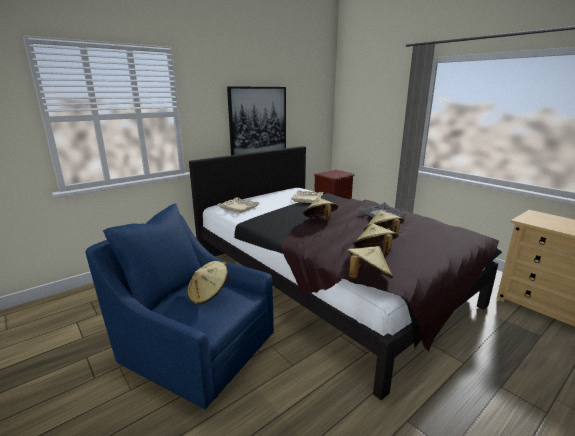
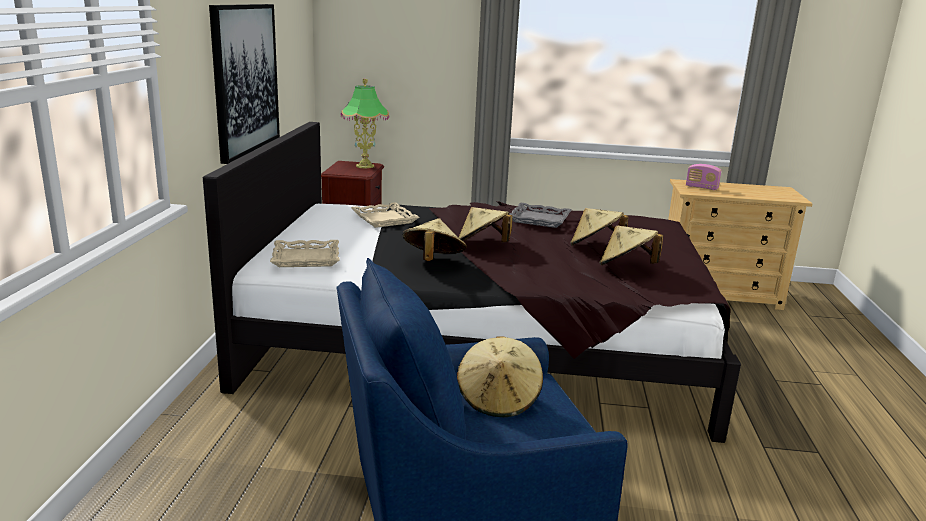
camera: 45 degrees left, 0 degrees up
beige hat [346,246,393,278] -> beige hat moved to [402,218,467,261]
none -> table lamp [341,79,389,169]
none -> radio [686,164,722,190]

